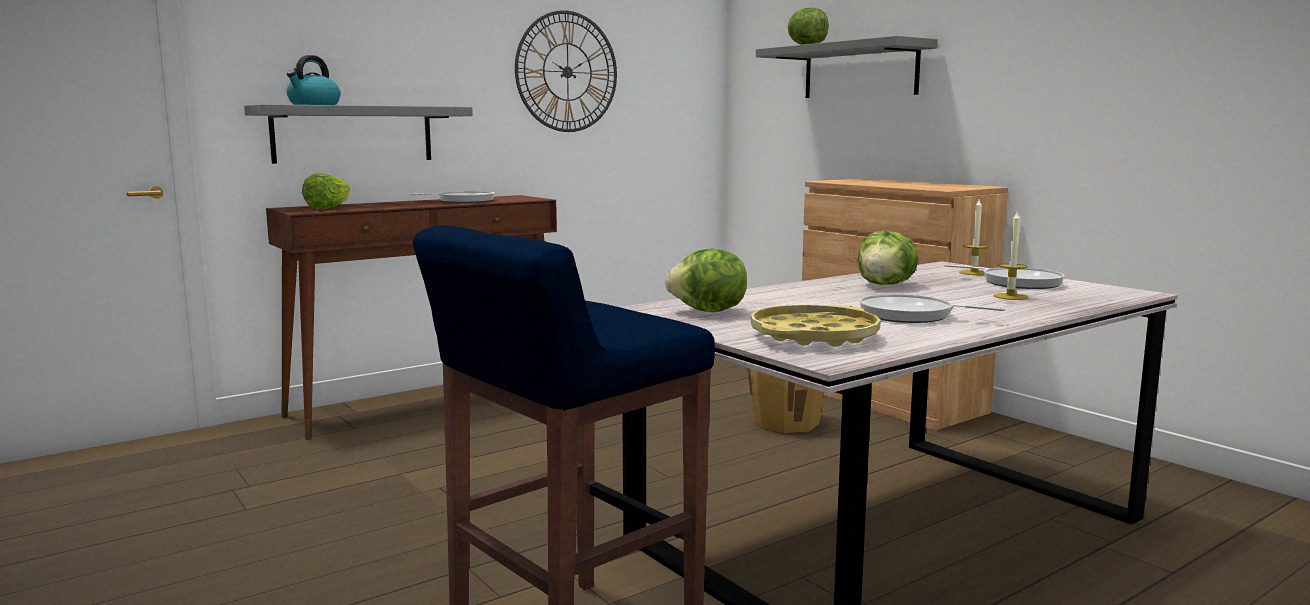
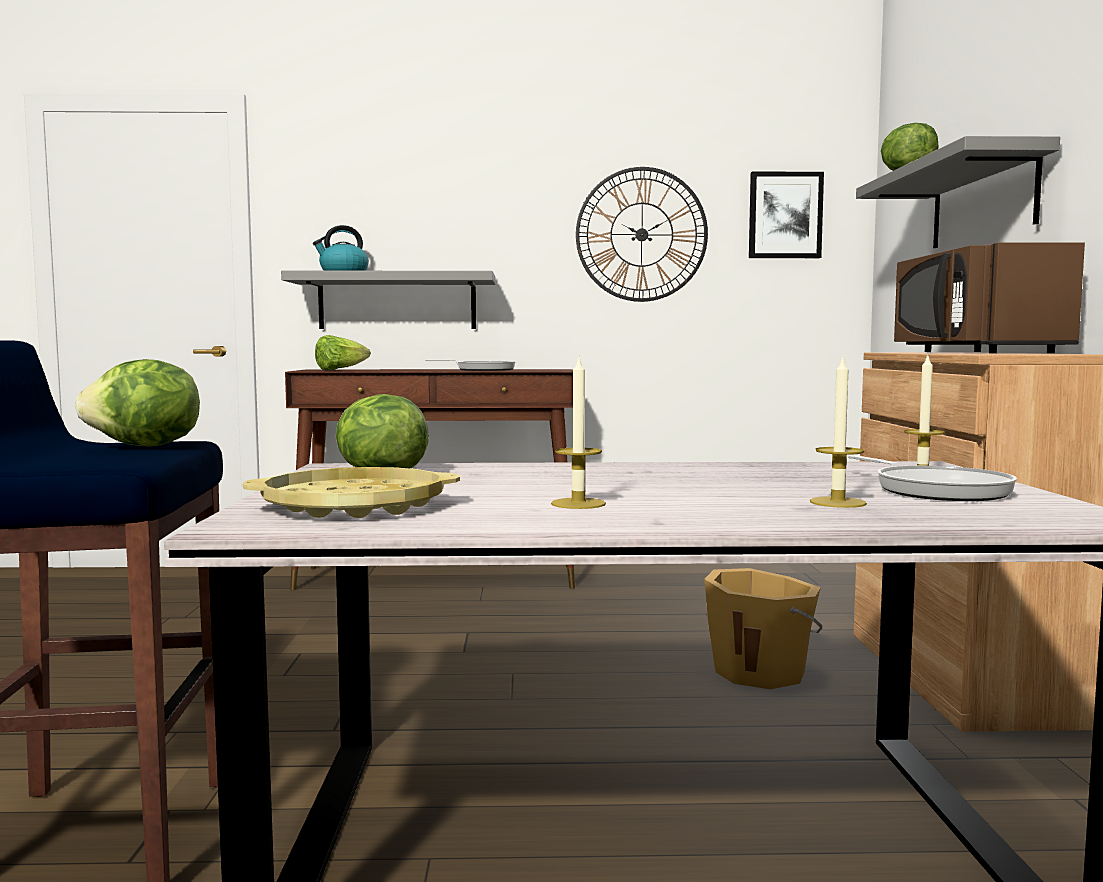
camera: 35 degrees right, 5 degrees down
lettuce [858,230,919,285] -> lettuce moved to [75,359,200,447]
frying pan [859,294,1005,323] -> candle [551,358,606,509]
none -> picture [749,171,824,258]
none -> brown microwave [894,242,1085,353]

